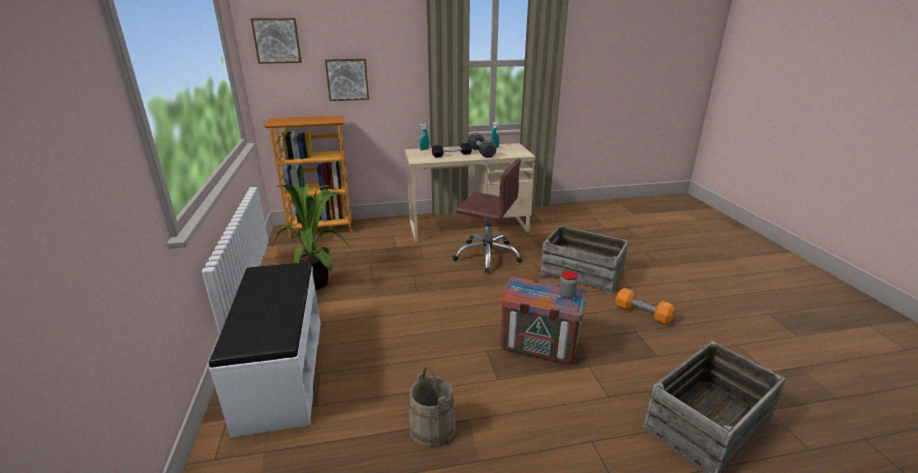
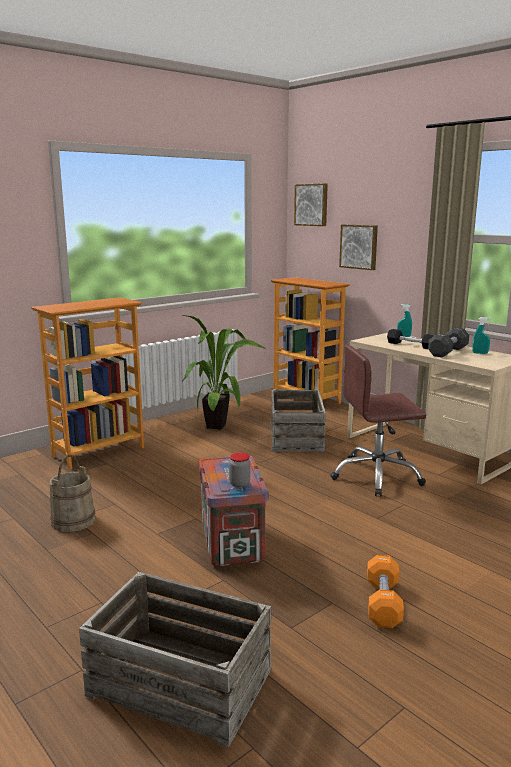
camera: 60 degrees right, 10 degrees down
white bench [209,262,321,437] -> bookcase [31,297,144,469]
brown office chair [452,159,523,273] -> brown office chair turned 90 degrees clockwise [330,344,426,496]
crate [540,225,629,294] -> crate moved to [271,389,326,452]

